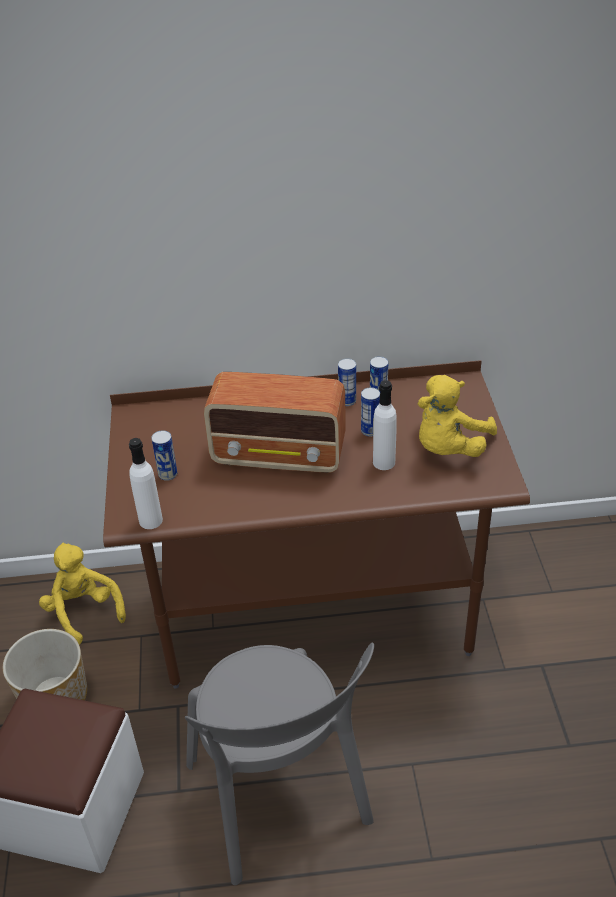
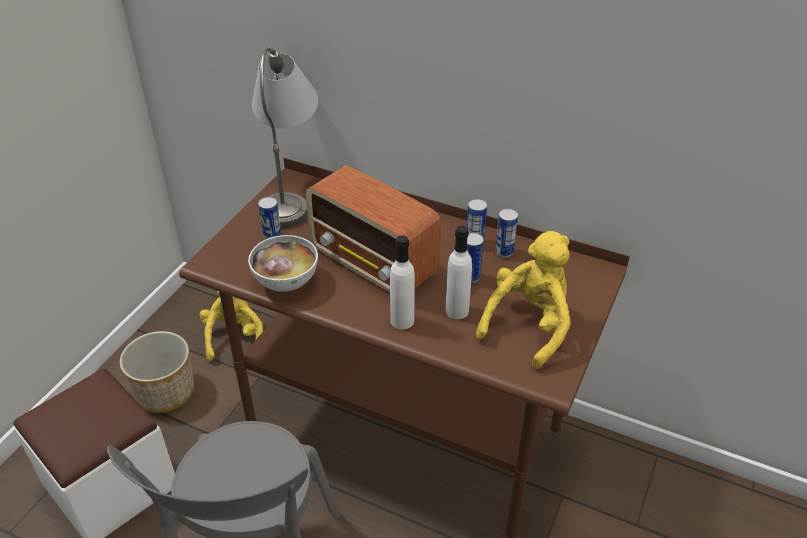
camera: 30 degrees right, 0 degrees up
white bottle [129,438,163,529] -> white bottle moved to [390,235,415,330]
yellow plush toy [418,375,497,457] -> yellow plush toy turned 150 degrees clockwise [476,231,571,369]
none -> bowl [248,235,318,292]
none -> grey table lamp [252,48,318,229]

